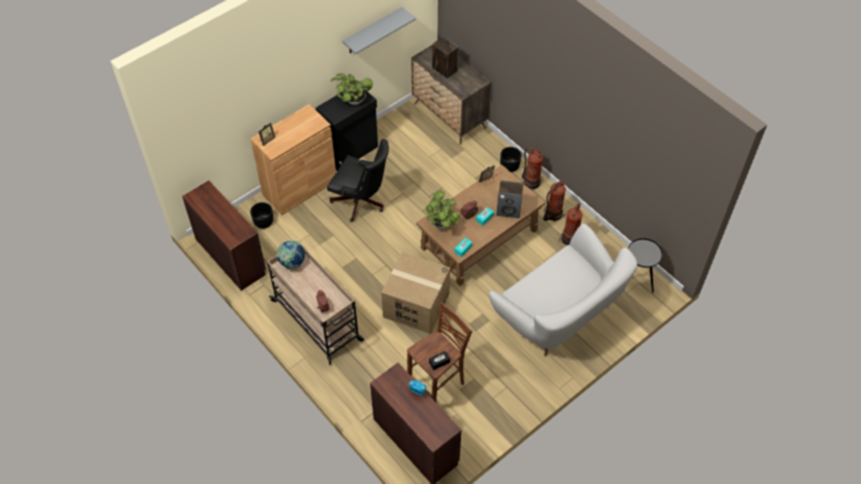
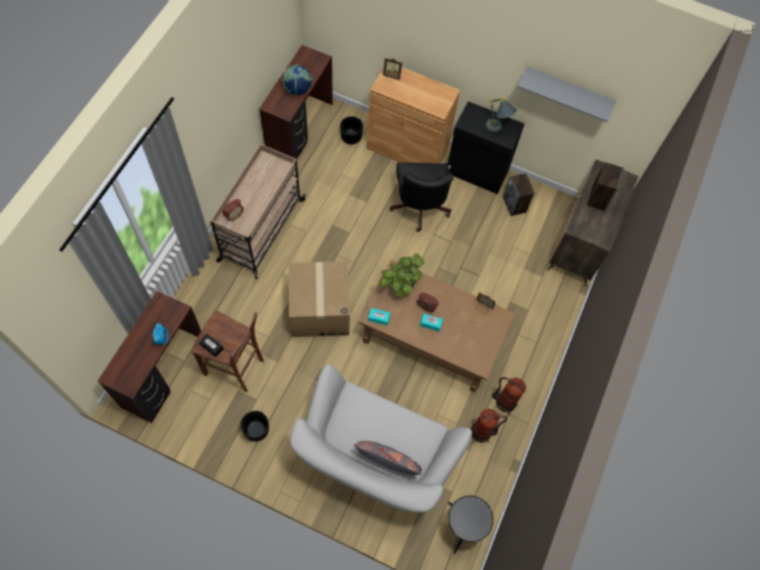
camera: 60 degrees right, 10 degrees up
globe [276,241,305,269] -> globe moved to [282,65,313,96]
potted plant [331,73,373,105] -> grey table lamp [486,97,517,132]
speaker [496,180,523,218] -> speaker moved to [503,173,535,216]
black planter [500,147,522,172] -> black planter moved to [240,411,269,442]
fire extinguisher [522,148,543,191] -> none
none -> grey pillow [354,441,422,475]

